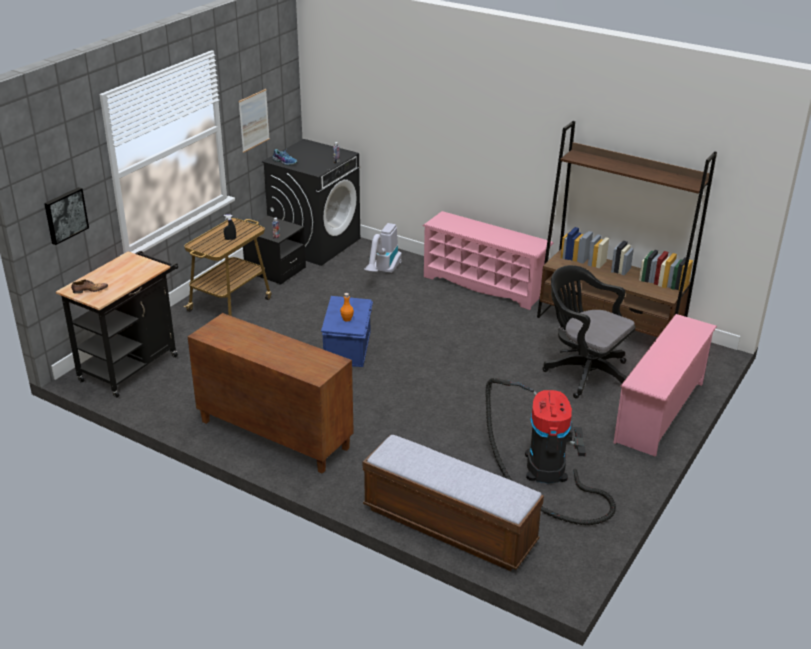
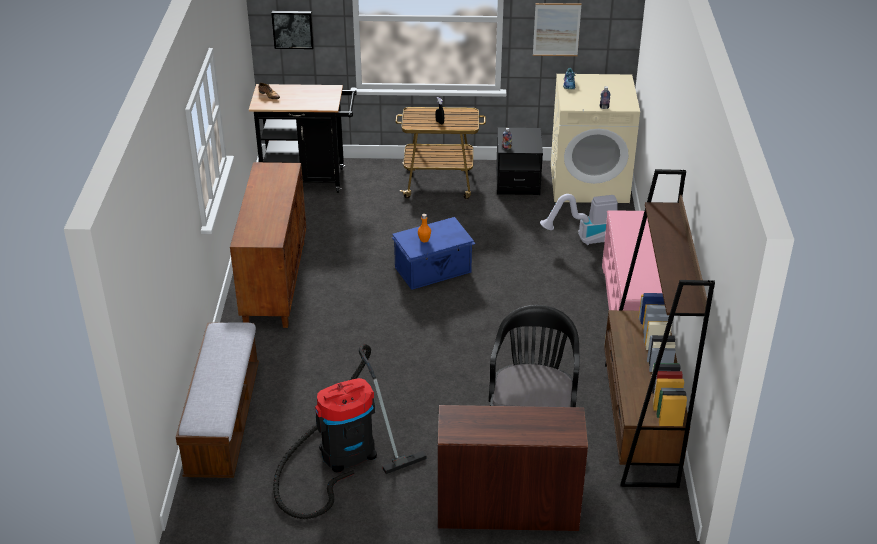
camera: 60 degrees right, 5 degrees up
black washing machine [262,139,360,266] -> beige washing machine [551,74,640,203]
pink shoe rack [613,314,717,457] -> brown desk [438,405,588,531]

